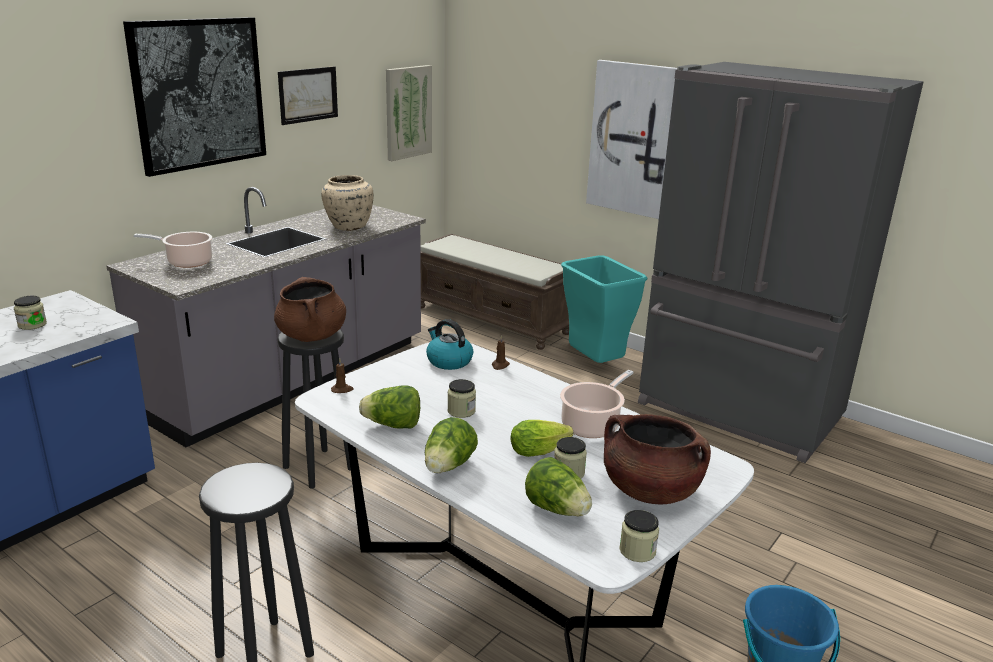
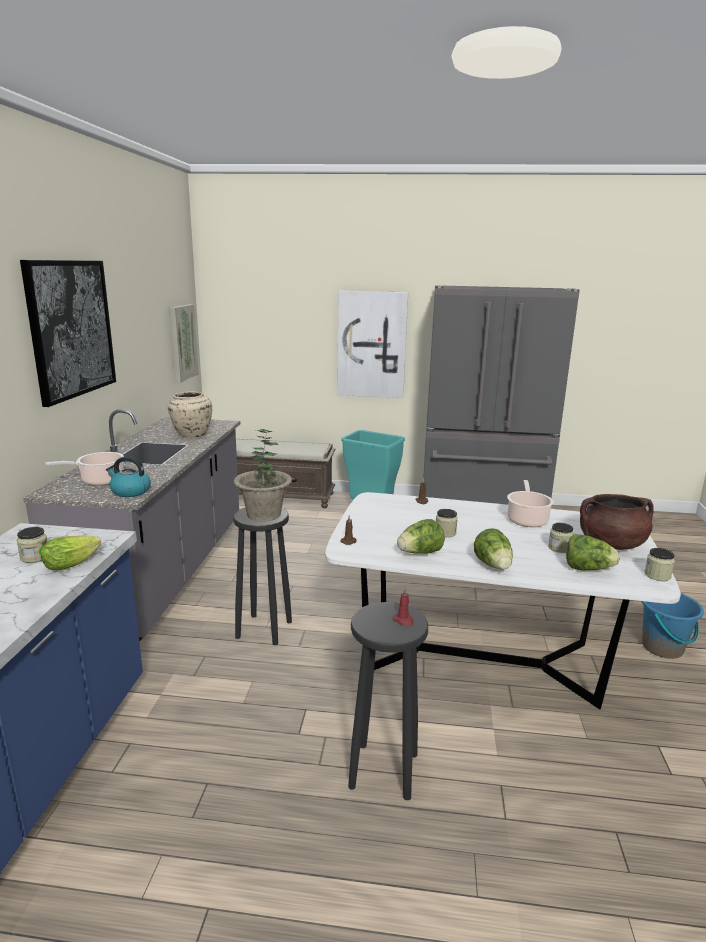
camera: 30 degrees left, 5 degrees down
brown cooking pot [274,277,346,342] -> potted plant [234,429,292,521]
picture [278,66,338,125] -> none
kettle [426,319,473,370] -> kettle moved to [106,456,151,497]
lettuce [510,420,573,457] -> lettuce moved to [41,535,101,570]
none -> red candle [393,588,413,626]

